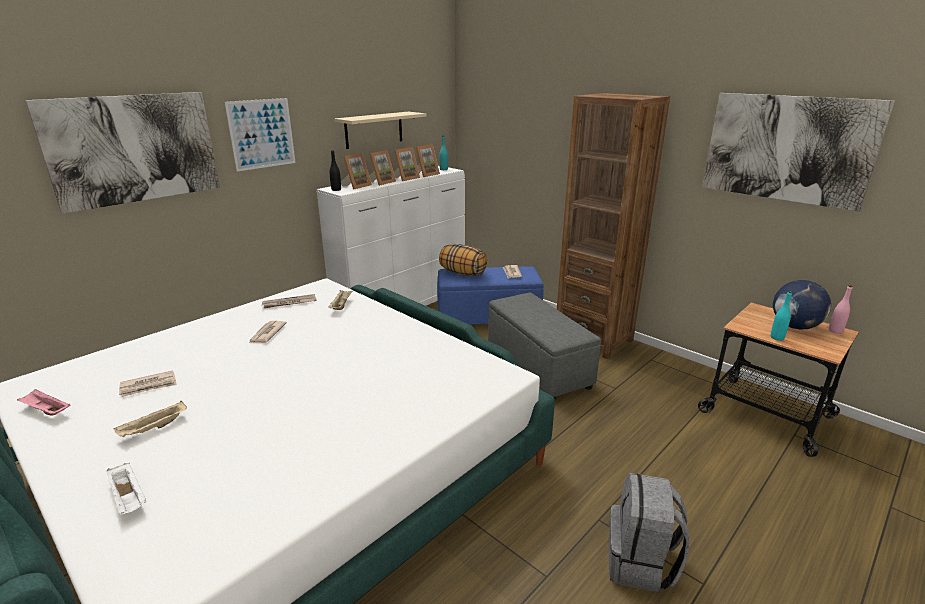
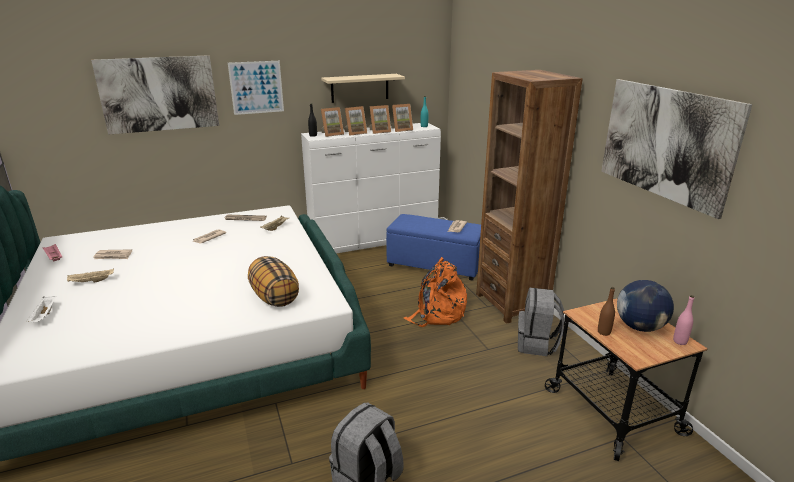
camera: 25 degrees right, 0 degrees up
pillow [439,244,487,276] -> pillow moved to [248,256,299,307]
grey ottoman [488,293,601,400] -> orange backpack [404,257,467,327]
turquoise bottle [770,291,792,341] -> brown bottle [598,287,615,336]
none -> grey backpack [518,288,564,356]

